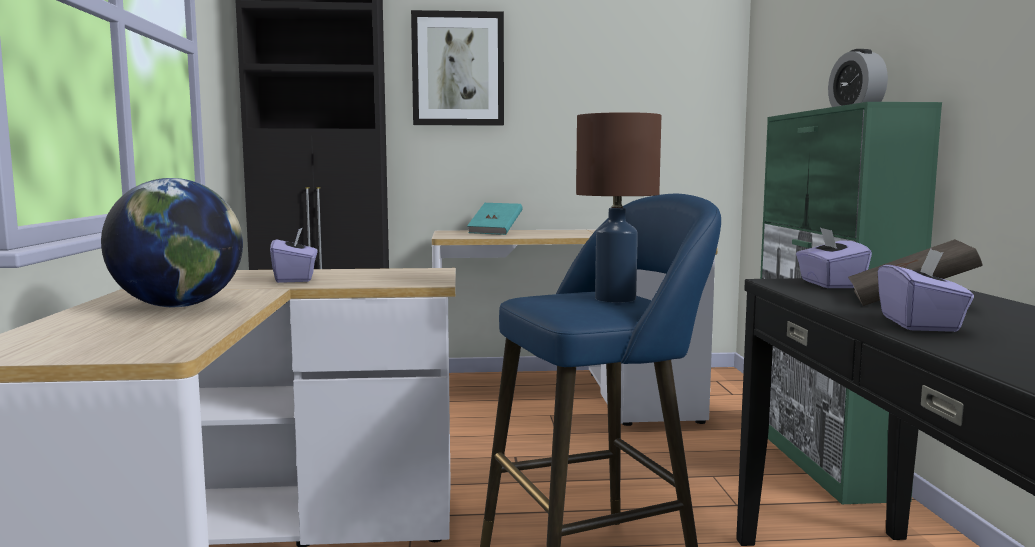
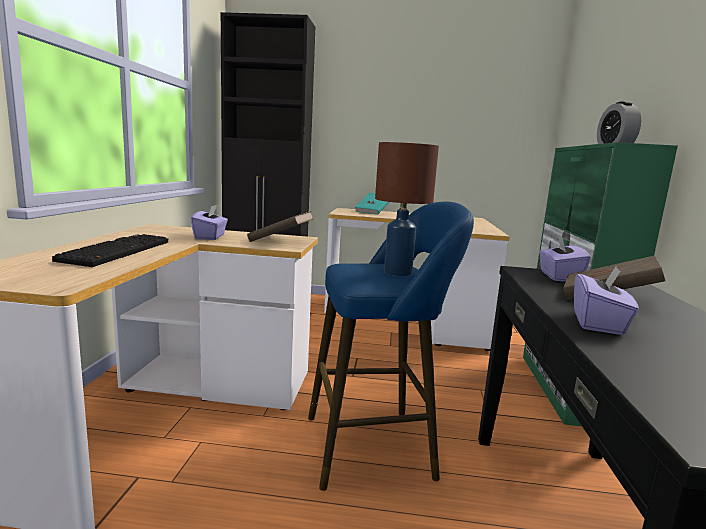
camera: 10 degrees right, 5 degrees up
globe [101,178,243,307] -> keyboard [52,234,168,267]
picture [411,10,504,126] -> none
none -> brown book [247,211,313,242]

